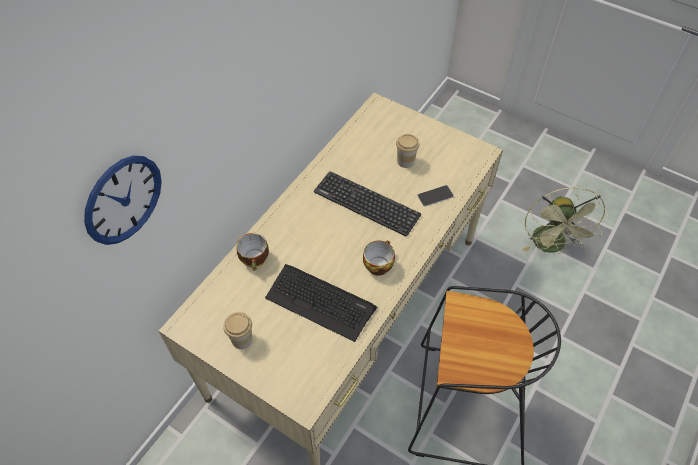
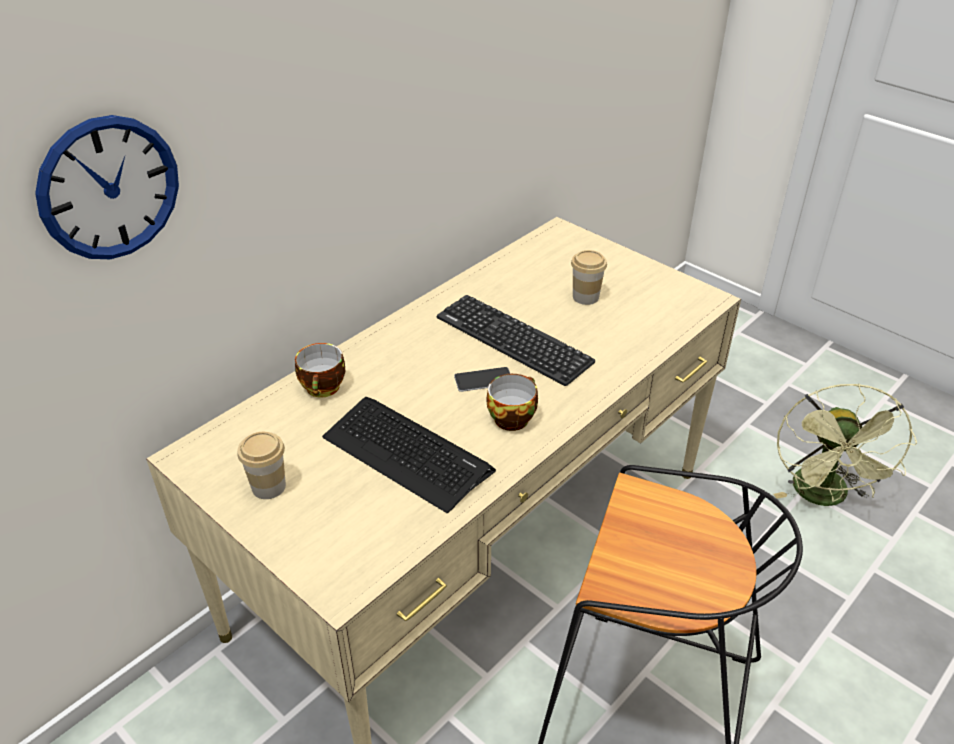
camera: 10 degrees right, 15 degrees down
phone [417,185,454,207] -> phone moved to [454,367,510,392]

